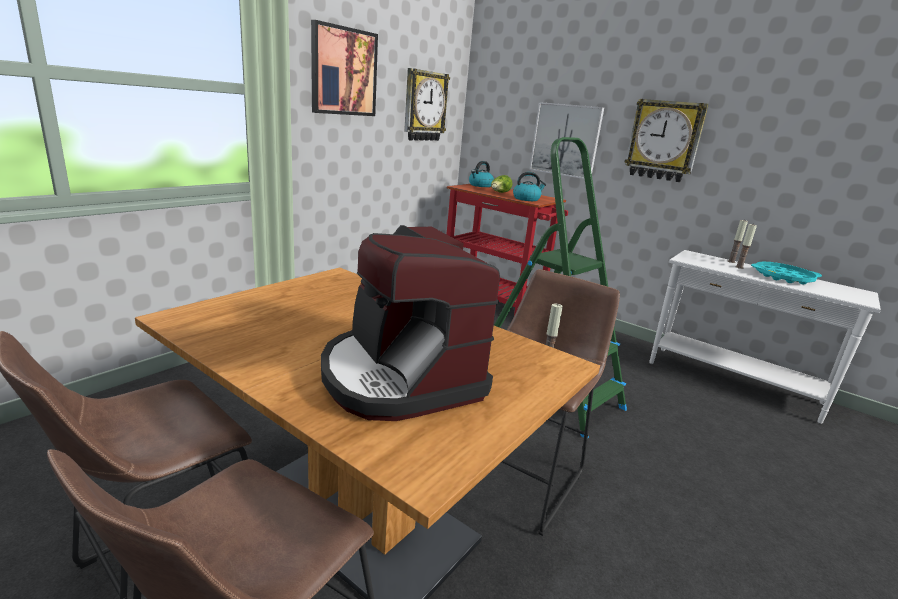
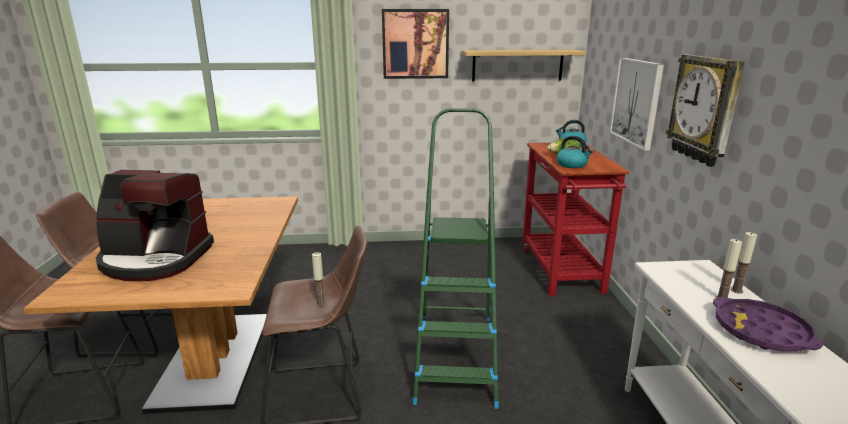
camera: 50 degrees right, 0 degrees up
coffee machine [321,225,500,421] -> coffee machine turned 105 degrees counterclockwise [96,170,214,281]
wall clock [404,68,450,141] -> shelf [462,49,586,81]
turquoise tray [751,262,822,285] -> purple tray [713,297,823,351]

